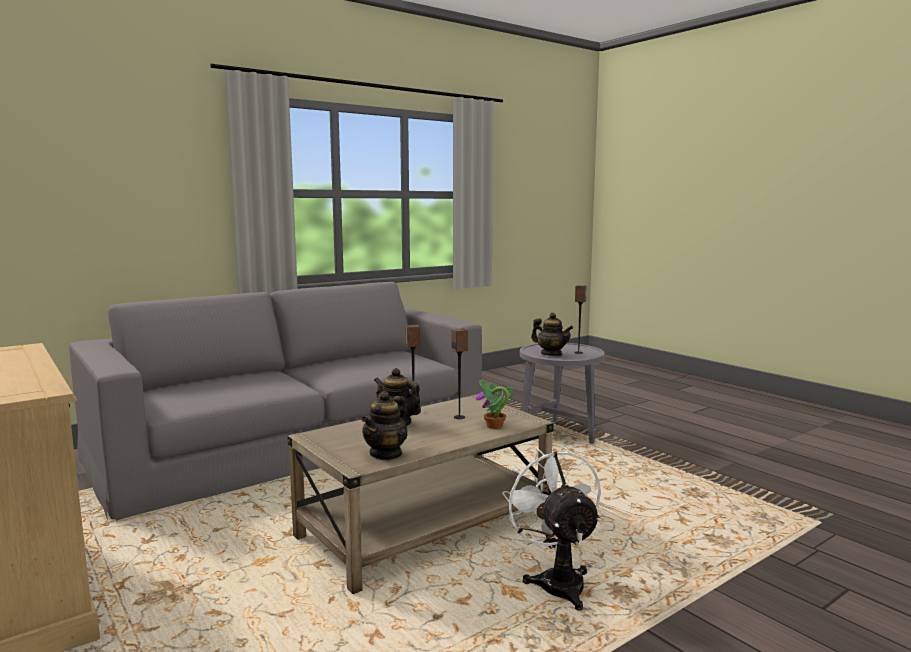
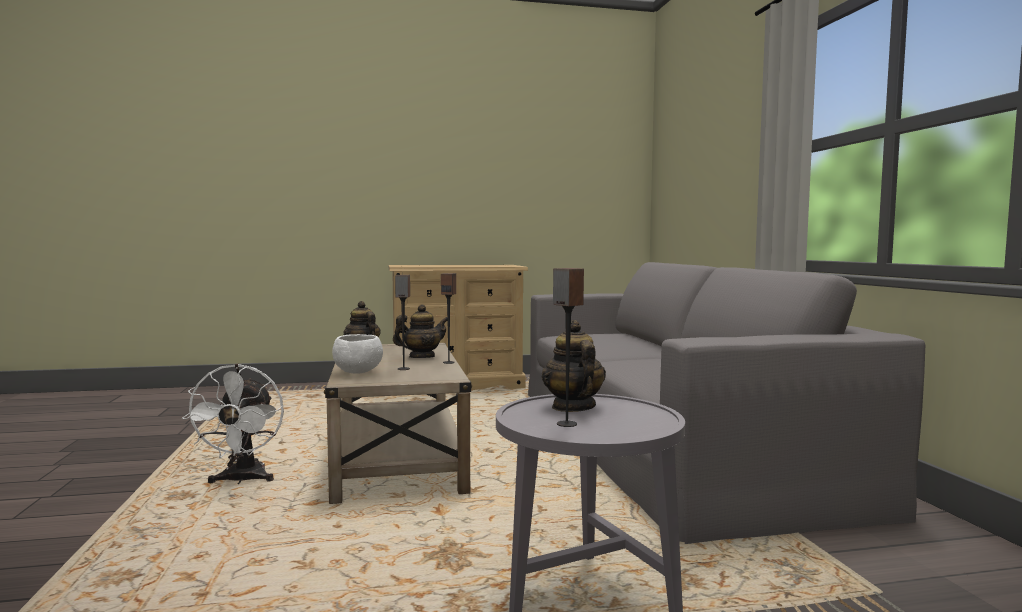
camera: 115 degrees right, 5 degrees down
potted plant [476,380,513,429] -> white bowl [332,334,383,374]
white fan [502,447,601,611] -> white fan turned 75 degrees clockwise [182,364,284,484]
teapot [531,313,573,356] -> teapot turned 105 degrees clockwise [542,320,606,412]

